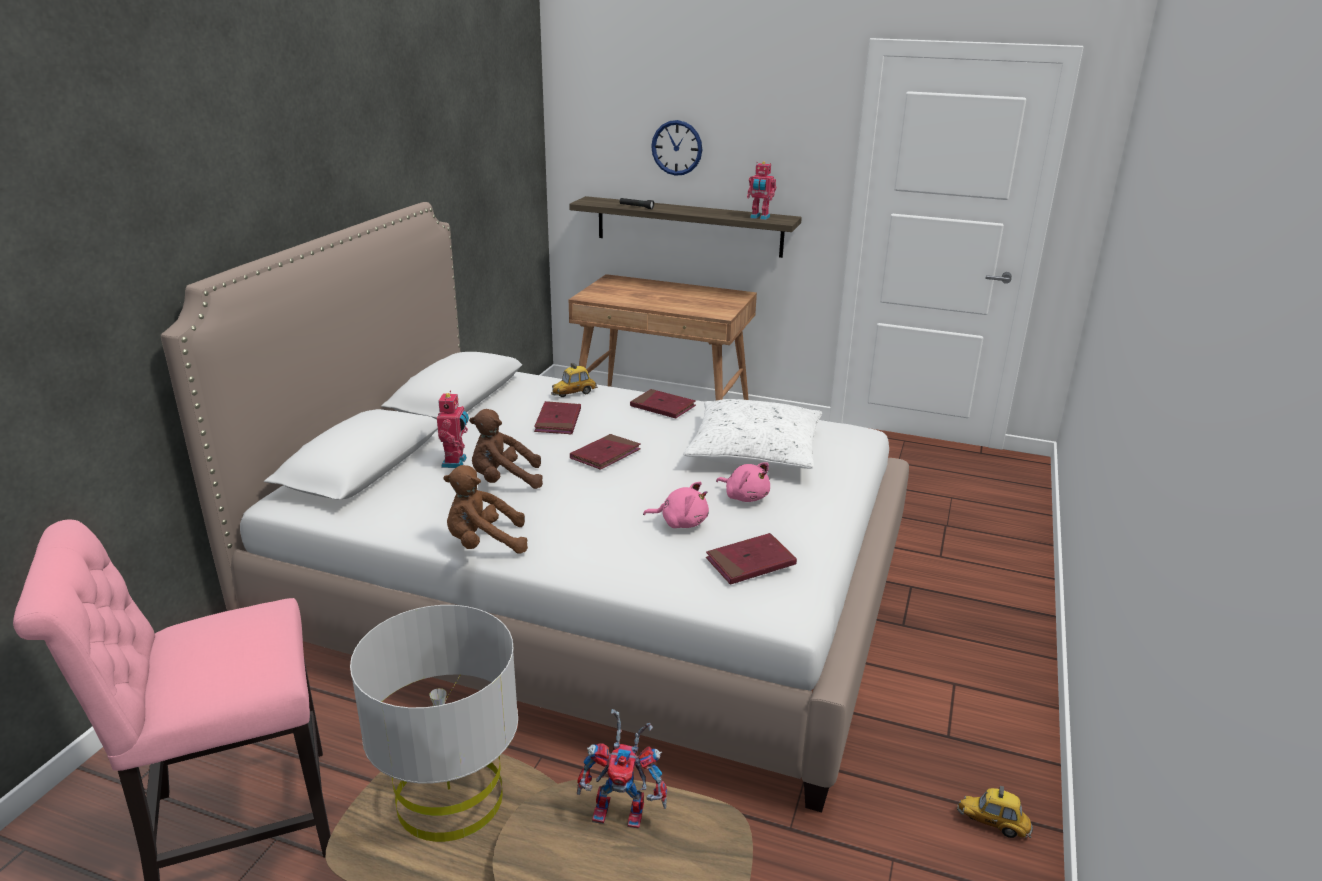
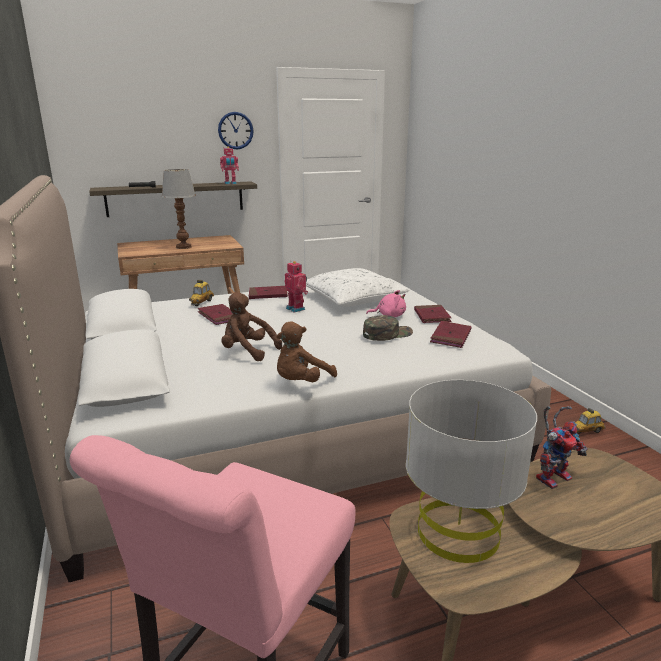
camera: 40 degrees left, 5 degrees down
toy robot [437,391,469,468] -> toy robot moved to [284,261,308,312]
brown plush toy [469,409,543,489] -> brown plush toy turned 75 degrees clockwise [221,292,282,361]
red book [570,434,641,470] -> red book moved to [414,305,452,323]
pink plush toy [643,482,709,528] -> green cap [363,315,413,341]
wall clock [651,120,702,176] -> wall clock moved to [218,112,254,149]
none -> table lamp [161,169,196,249]

